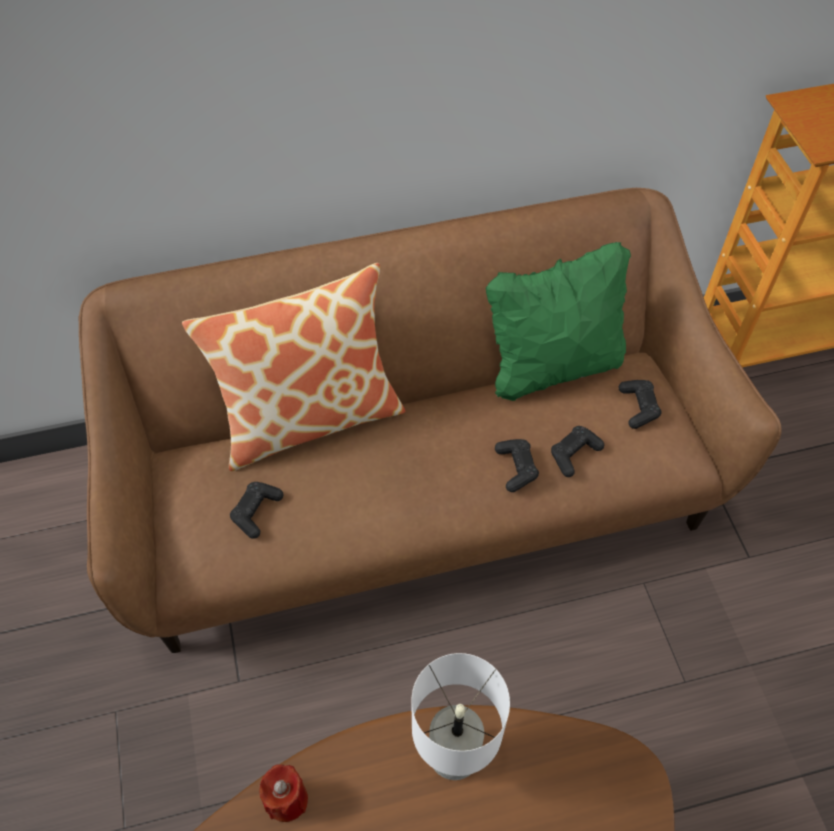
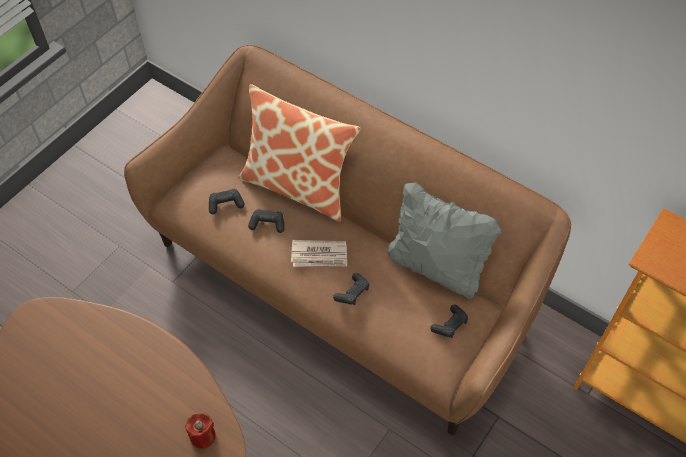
camera: 50 degrees right, 0 degrees up
red candle [259,764,308,822] -> red candle moved to [185,413,216,449]
white table lamp [411,653,510,780] -> none
green pillow [486,242,631,401] -> grey pillow [387,181,501,299]
black game controller [551,426,604,477] -> black game controller moved to [248,209,285,233]
none -> newspaper [291,240,347,267]

